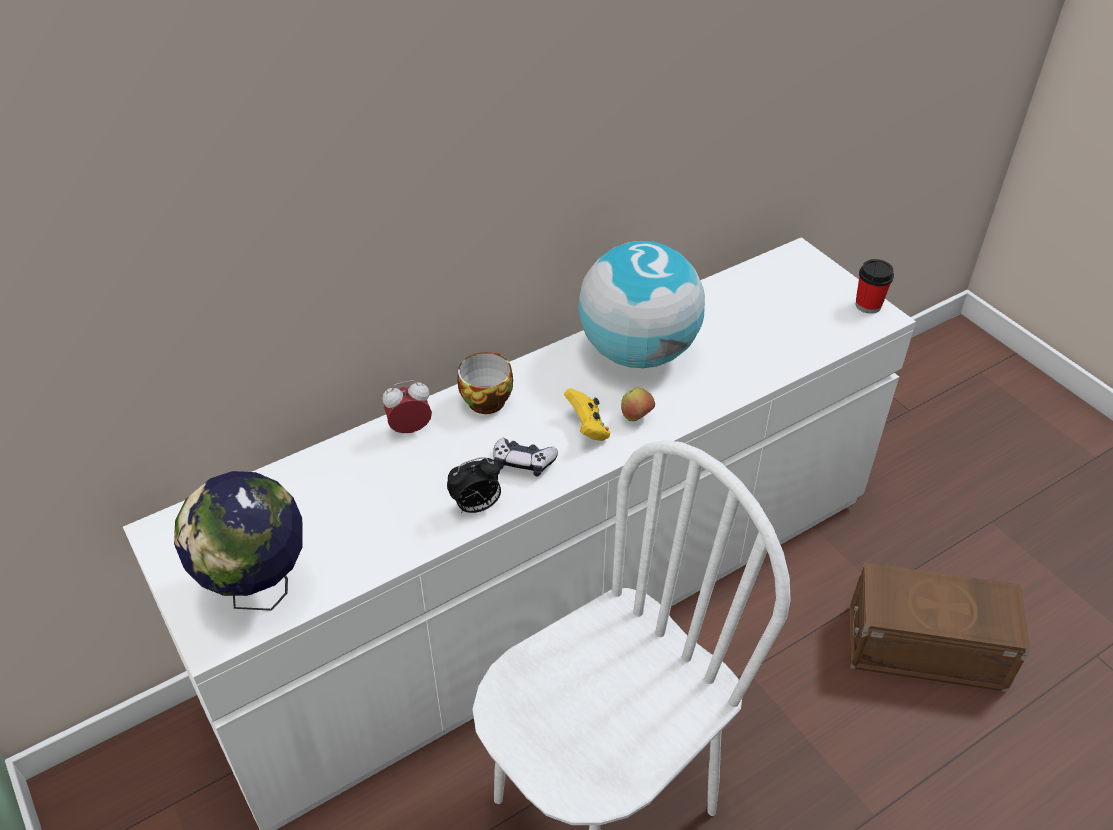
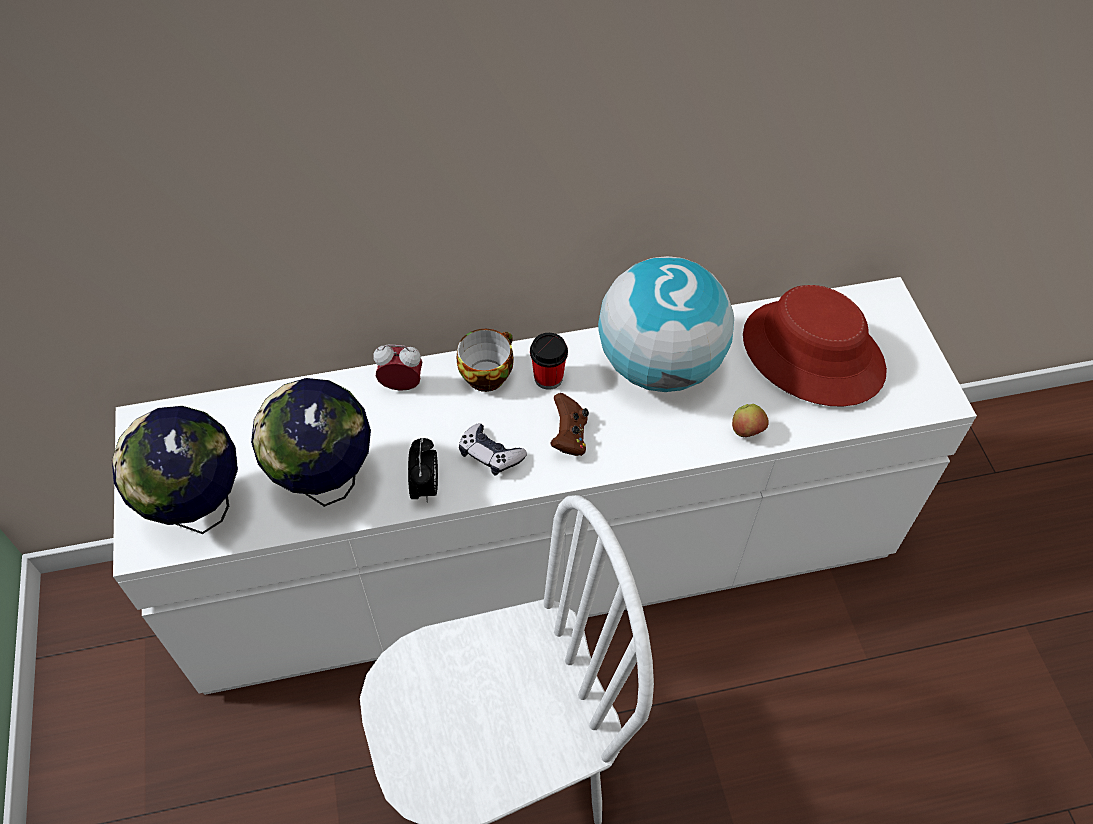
camera: 20 degrees right, 10 degrees up
alarm clock [447,457,501,513] -> alarm clock turned 90 degrees counterclockwise [408,438,438,503]
yellow game controller [564,388,610,441] -> brown game controller [550,393,589,456]
apple [621,388,655,421] -> apple moved to [732,404,769,437]
brown storage box [850,563,1031,692] -> none
cup [856,259,894,314] -> cup moved to [530,333,568,390]
none -> globe [251,378,371,507]
none -> red hat [743,285,887,407]

